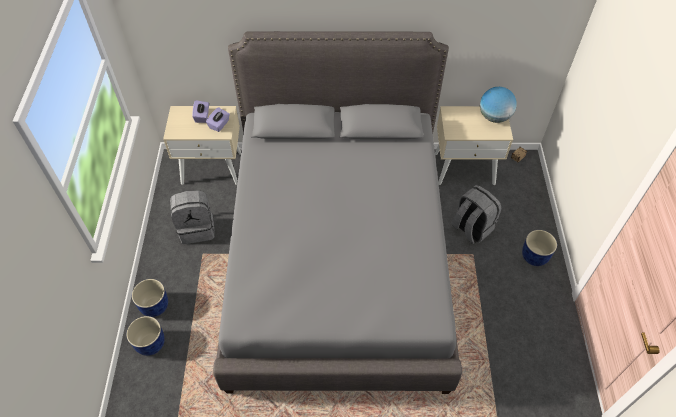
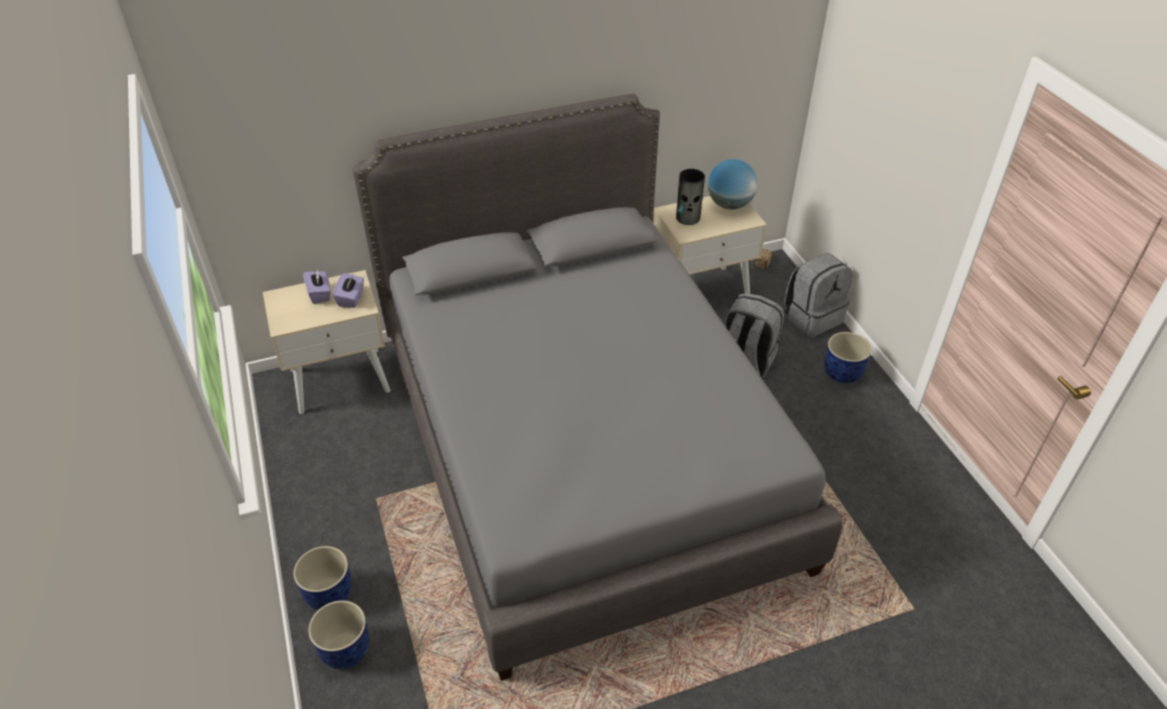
camera: 20 degrees left, 10 degrees down
grey backpack [170,190,215,244] -> grey backpack moved to [784,253,853,337]
none -> vase [676,169,705,225]

